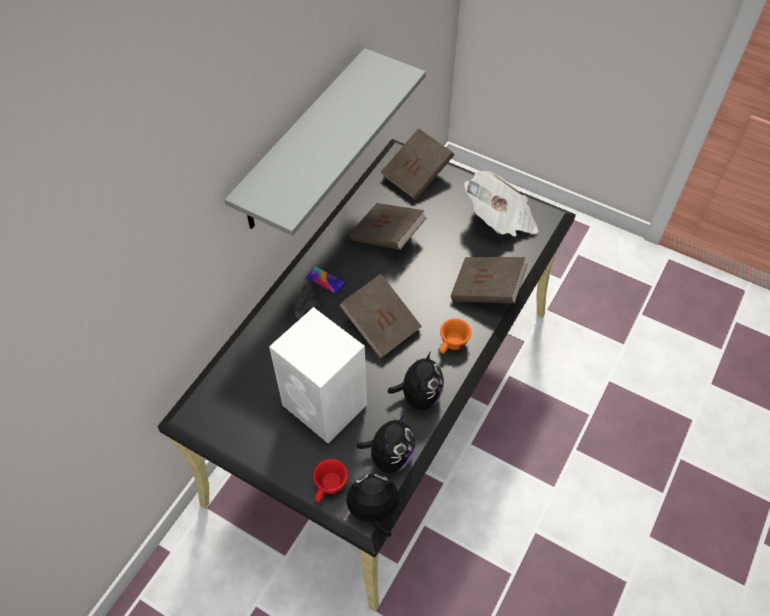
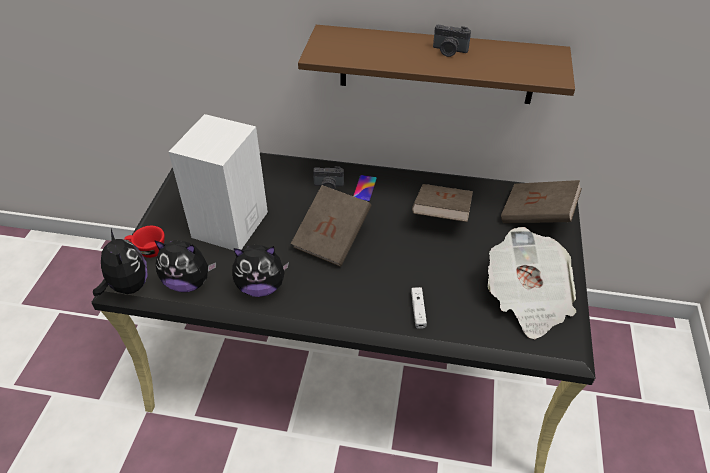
camera: 70 degrees right, 10 degrees down
grey shelf [224,48,426,236] -> brown shelf [298,25,575,104]
orange cup [440,318,471,354] -> none
brown book [451,257,528,304] -> white game controller [411,287,427,329]
none -> camera [433,25,471,57]

